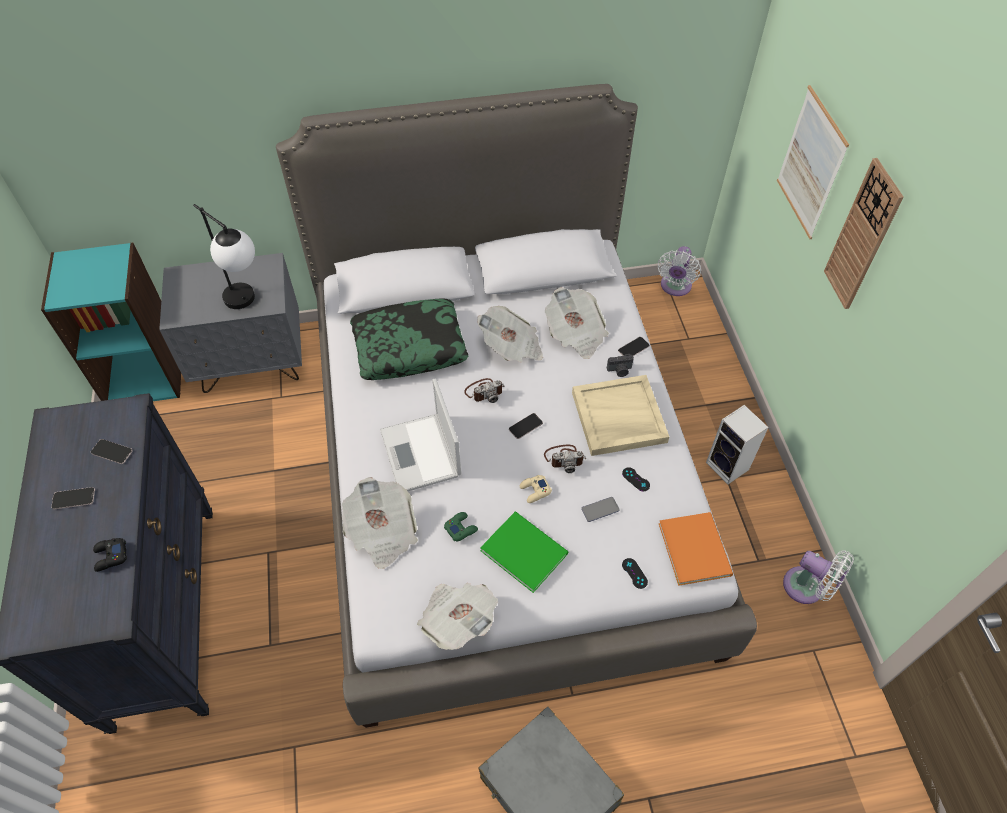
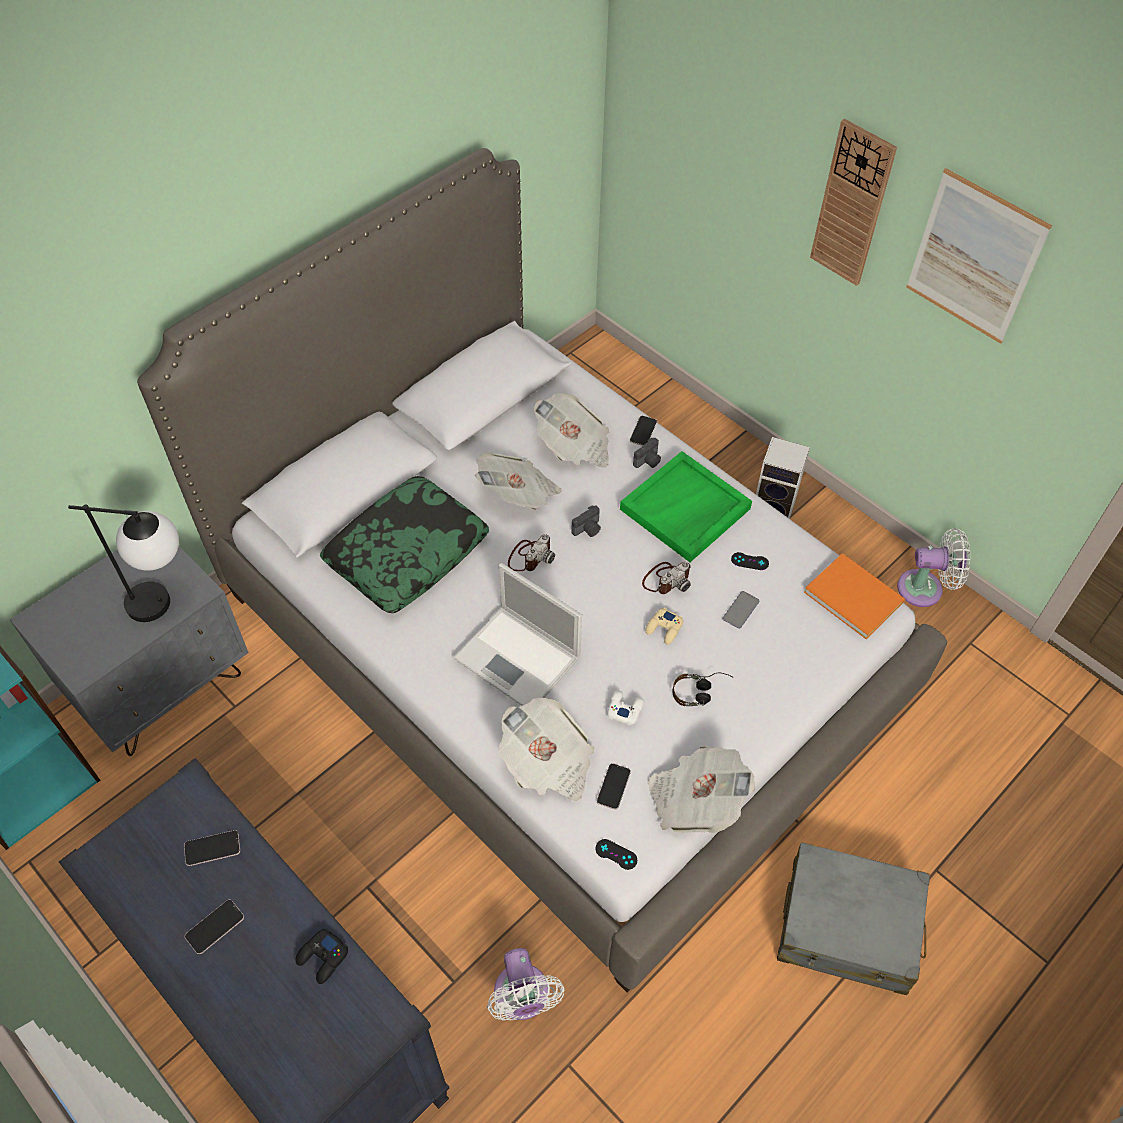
camera: 35 degrees left, 0 degrees up
green game controller [444,512,478,542] -> white game controller [607,690,644,726]
green book [480,512,569,593] -> headphones [673,672,732,706]
phone [509,413,543,439] -> phone moved to [597,763,631,810]
beige tray [572,375,669,456] -> green tray [620,451,752,562]
black game controller [622,558,648,589] -> black game controller moved to [595,839,637,870]
white fan [658,246,701,296] -> white fan moved to [487,948,564,1021]
picture [777,85,849,239] -> picture moved to [906,168,1052,344]
none -> camera [571,505,601,537]

